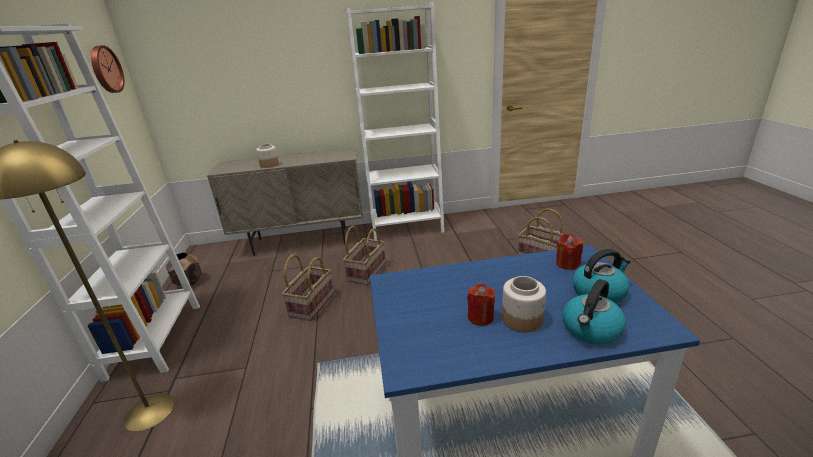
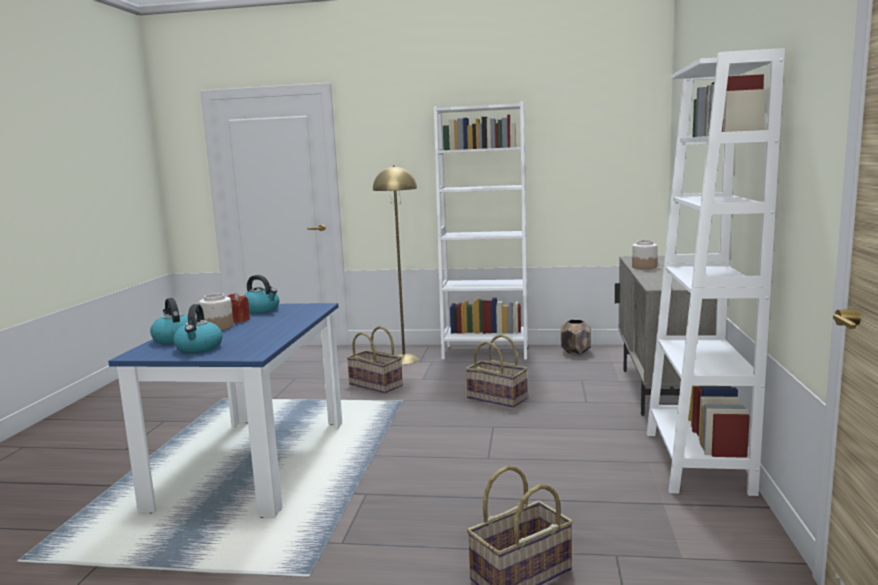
camera: 105 degrees right, 15 degrees down
wall clock [91,45,124,93] -> none
basket [343,226,386,285] -> basket moved to [346,326,403,393]
red candle [556,233,583,270] -> none
none -> kettle [244,275,279,314]

